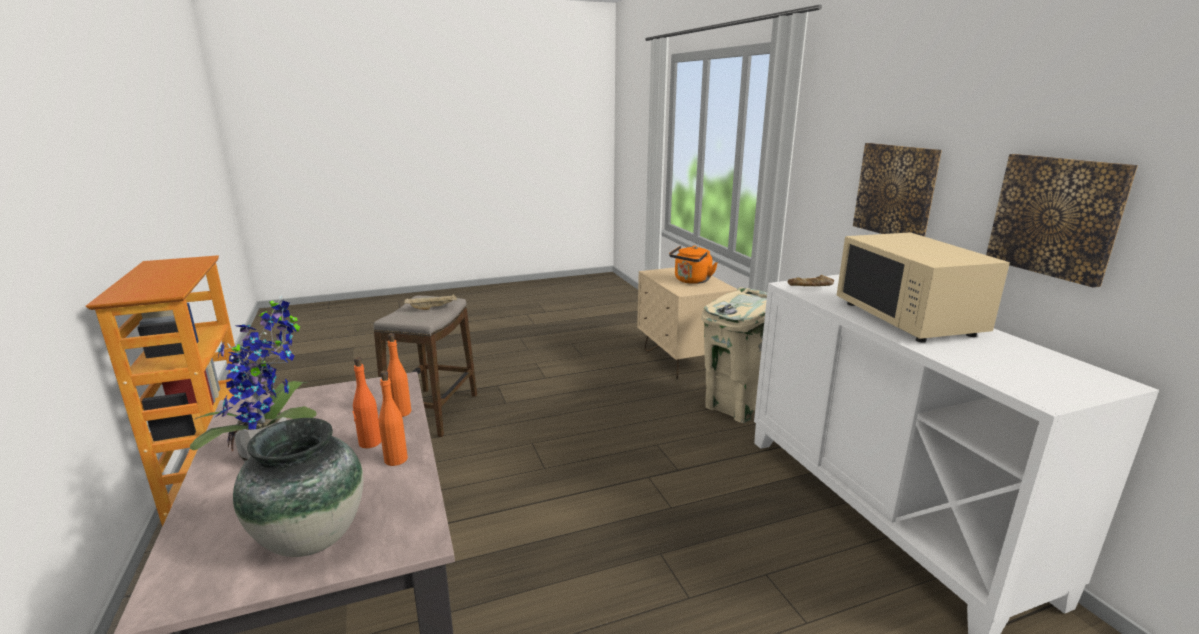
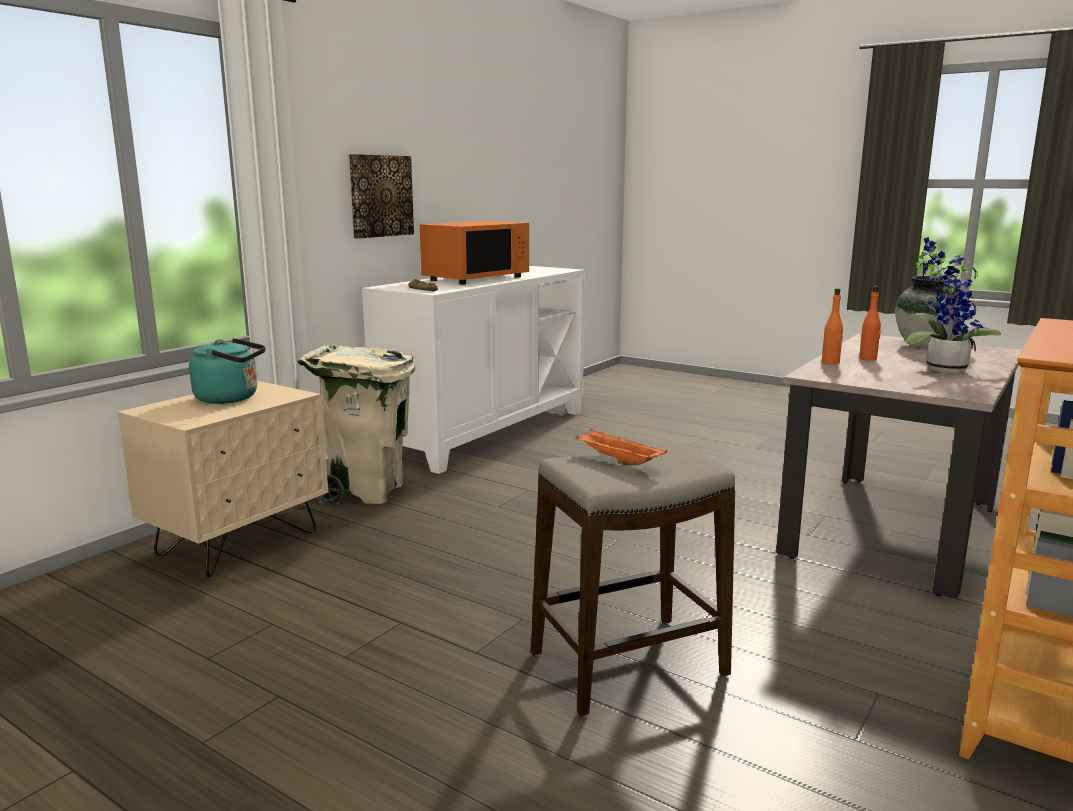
camera: 125 degrees left, 5 degrees down
orange bottle [379,371,408,466] -> none
beige tray [404,294,457,310] -> orange tray [575,428,667,465]
orange kettle [669,246,718,284] -> turquoise kettle [189,338,265,404]
beige microwave [837,232,1010,343] -> orange microwave [420,221,529,285]
picture [986,154,1138,288] -> none

